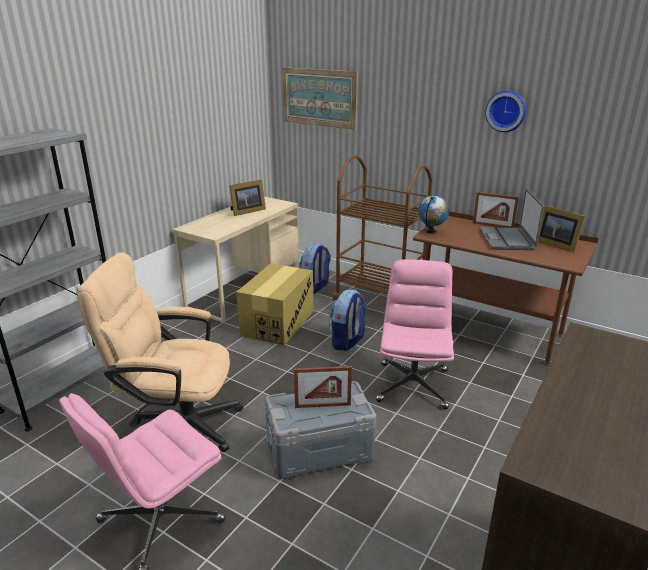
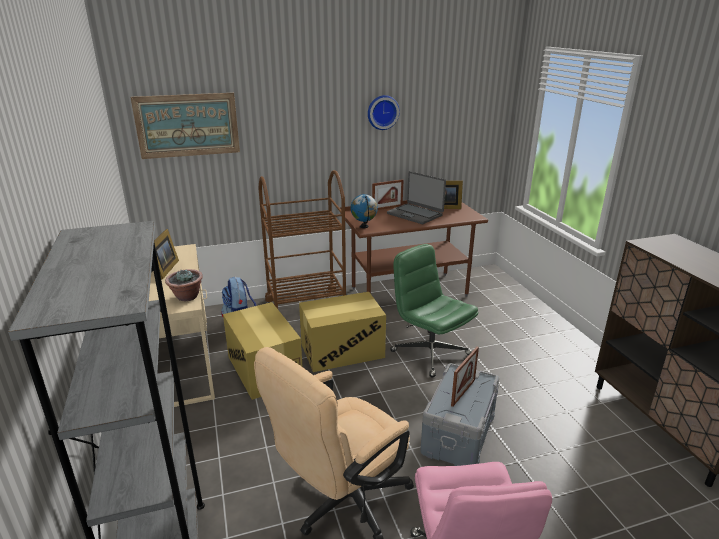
camera: 50 degrees left, 0 degrees up
backpack [329,289,367,351] -> cardboard box [299,292,386,372]
pink office chair [376,259,454,410] -> green office chair [390,244,478,378]
none -> potted plant [165,269,203,301]

